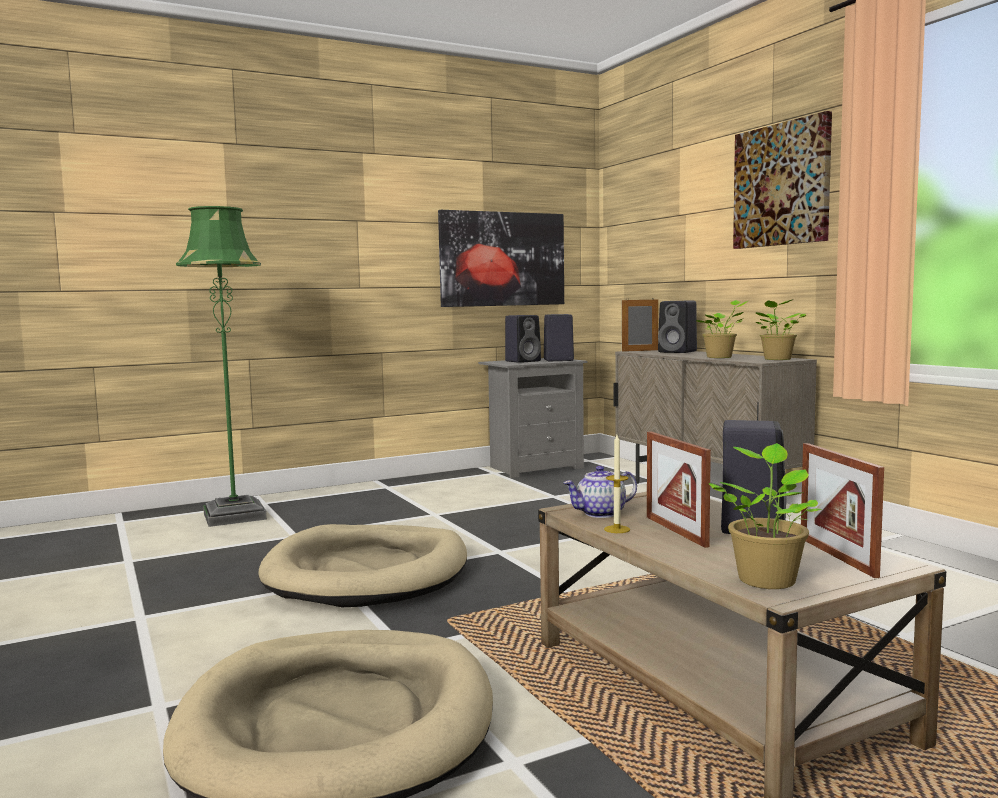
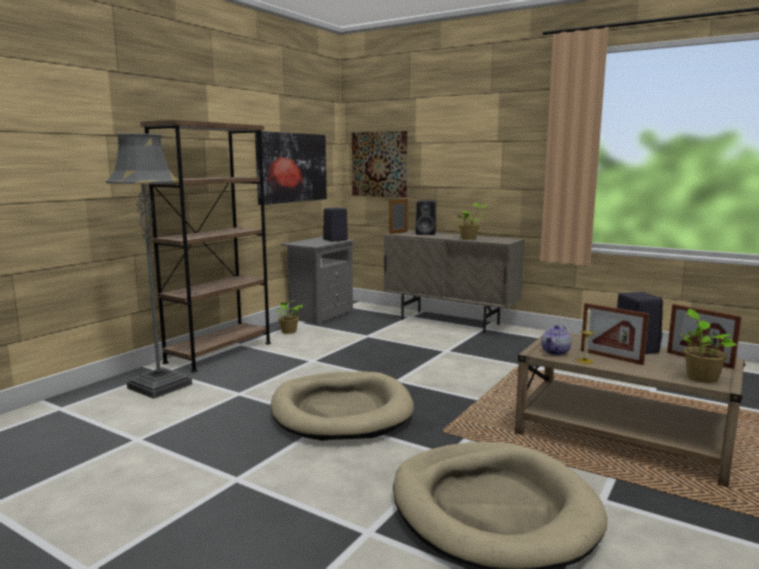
camera: 30 degrees left, 5 degrees up
green floor lamp [176,206,267,527] -> grey floor lamp [106,133,192,399]
black speaker [505,315,541,363] -> none
picture [733,111,832,249] -> picture moved to [352,131,407,197]
potted plant [756,299,806,360] -> potted plant moved to [275,300,303,334]
none -> brown bookcase [141,120,271,372]

